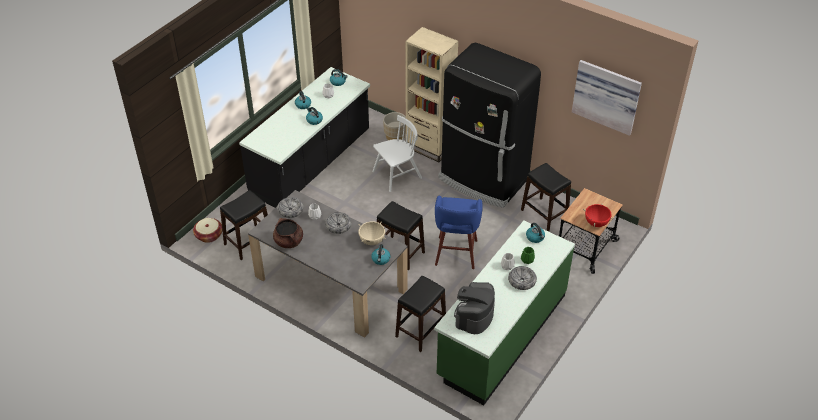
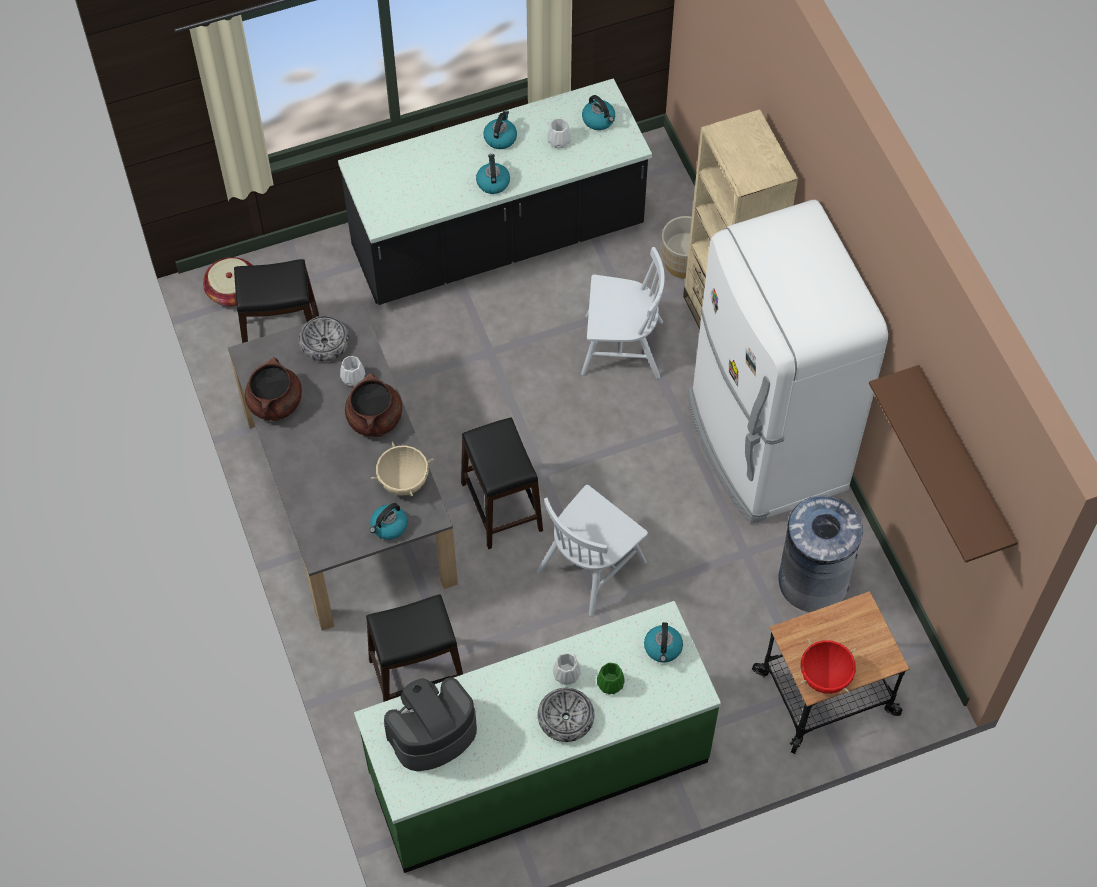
camera: 35 degrees right, 15 degrees up
bowl [325,212,352,234] -> brown cooking pot [345,373,402,437]
blue stool [435,196,483,269] -> white chair [537,485,648,616]
black fridge [438,43,541,208] -> white fridge [688,200,888,524]
black stool [521,163,571,232] -> grey trash can [779,496,863,612]
picture [572,60,642,136] -> brown shelf [869,365,1018,563]

